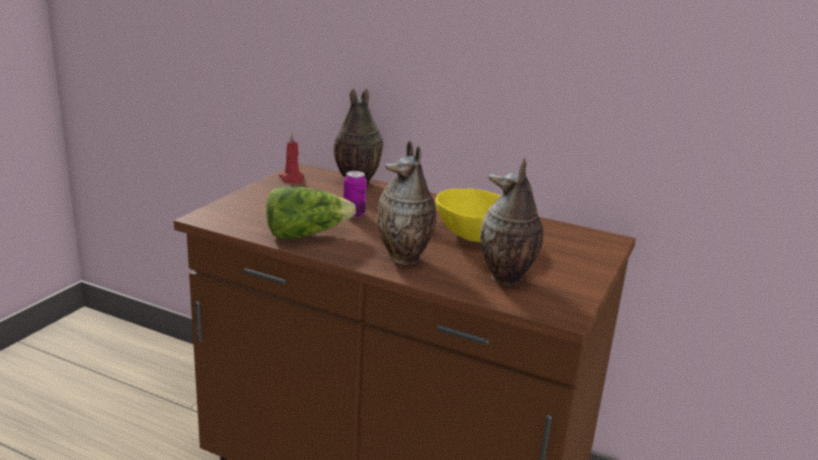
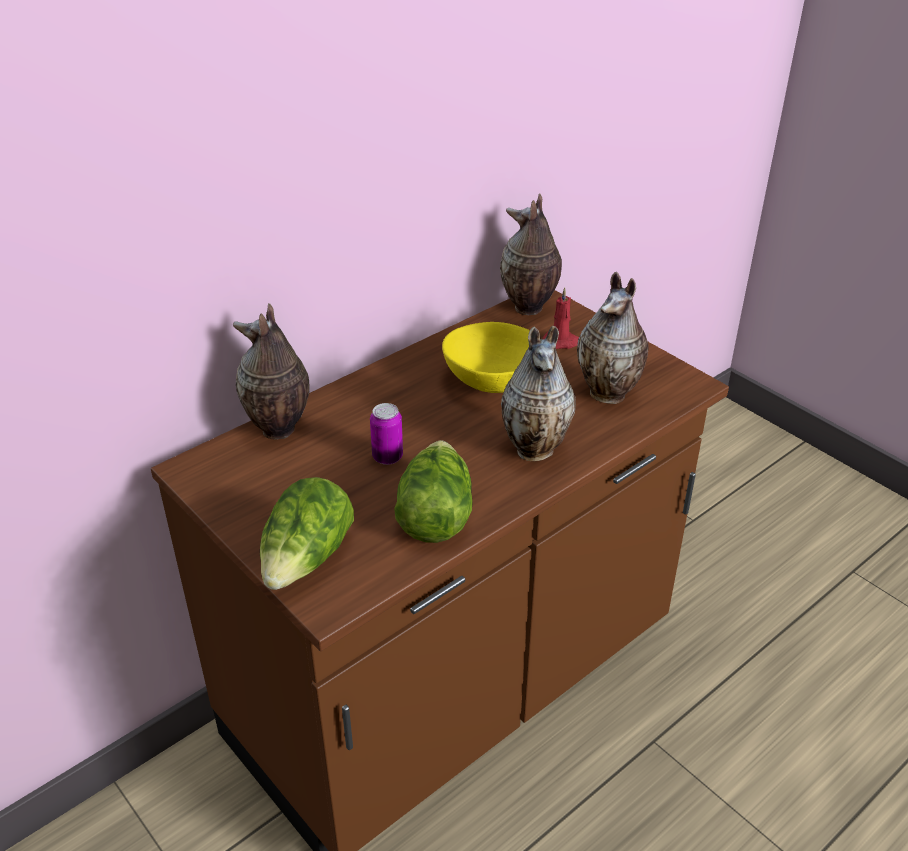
camera: 65 degrees left, 15 degrees up
red candle [278,133,304,184] -> red candle moved to [543,287,579,349]
none -> lettuce [260,477,354,590]
none -> vase [500,193,562,315]

